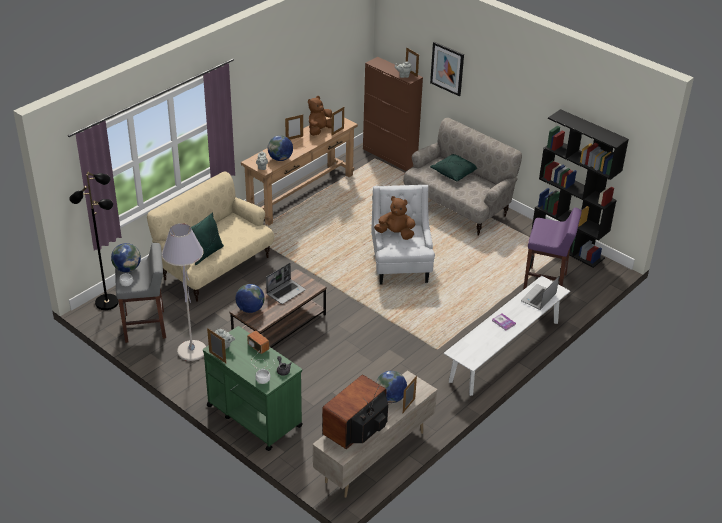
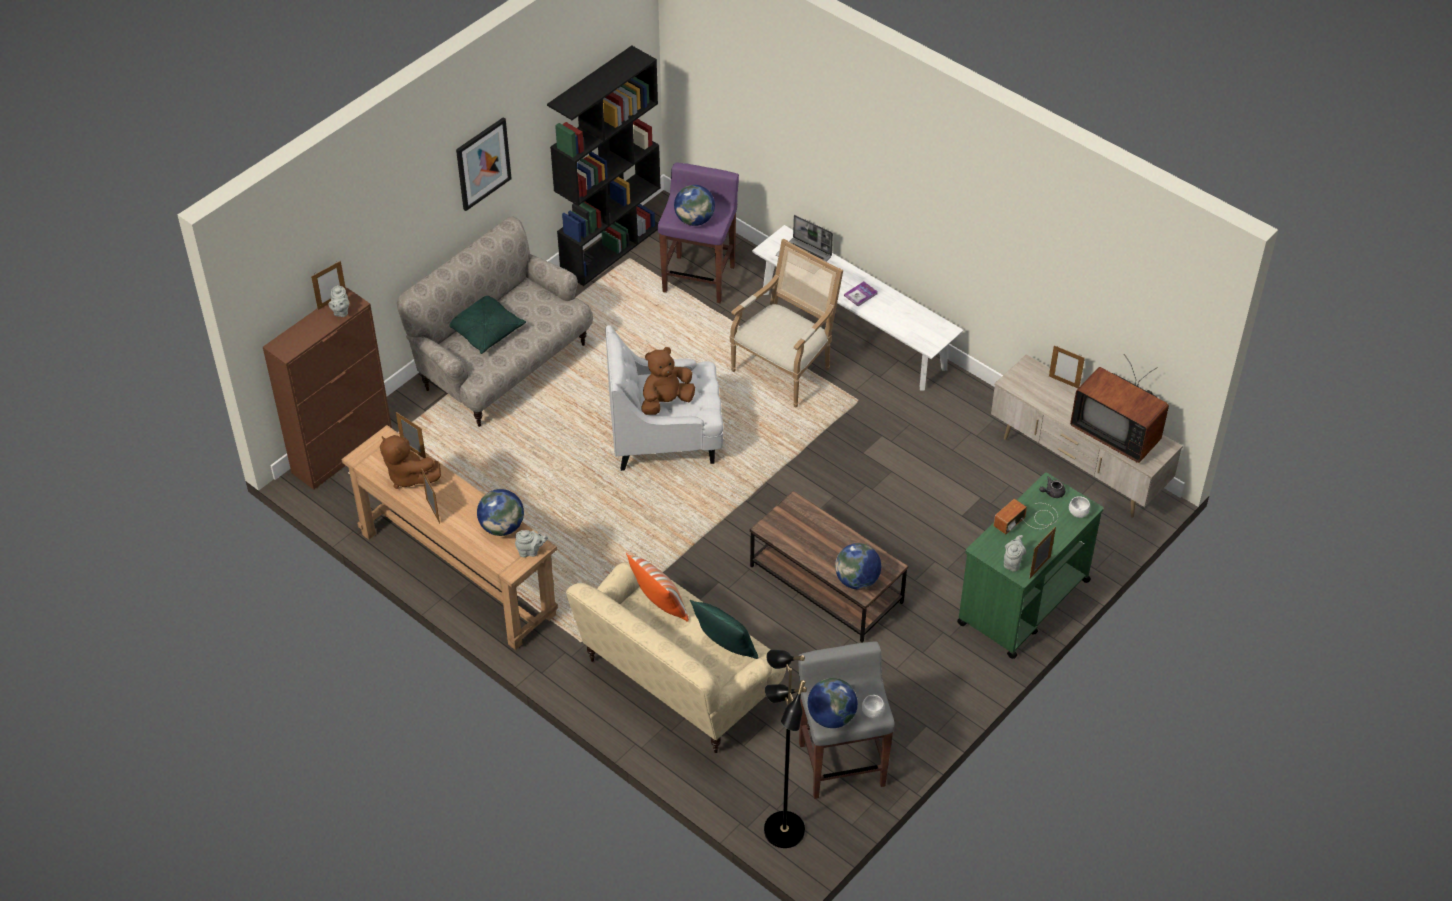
camera: 90 degrees left, 10 degrees up
grey floor lamp [162,223,206,361] -> none
laptop [266,263,306,304] -> none
brown plush toy [374,196,415,240] -> brown plush toy turned 45 degrees clockwise [642,347,695,415]
globe [376,371,407,403] -> globe moved to [674,185,715,226]
picture [430,42,464,96] -> picture moved to [456,118,512,211]
none -> pillow [626,553,689,622]
none -> armchair [730,239,843,407]

